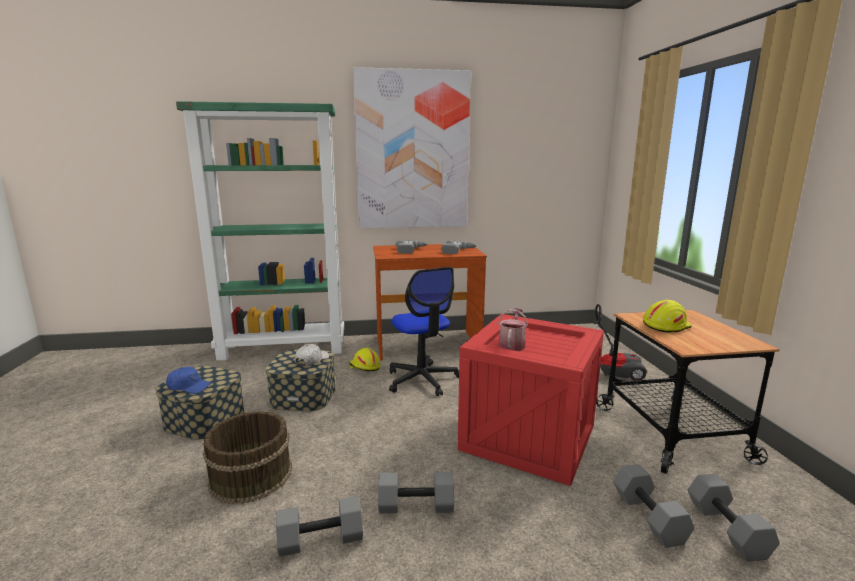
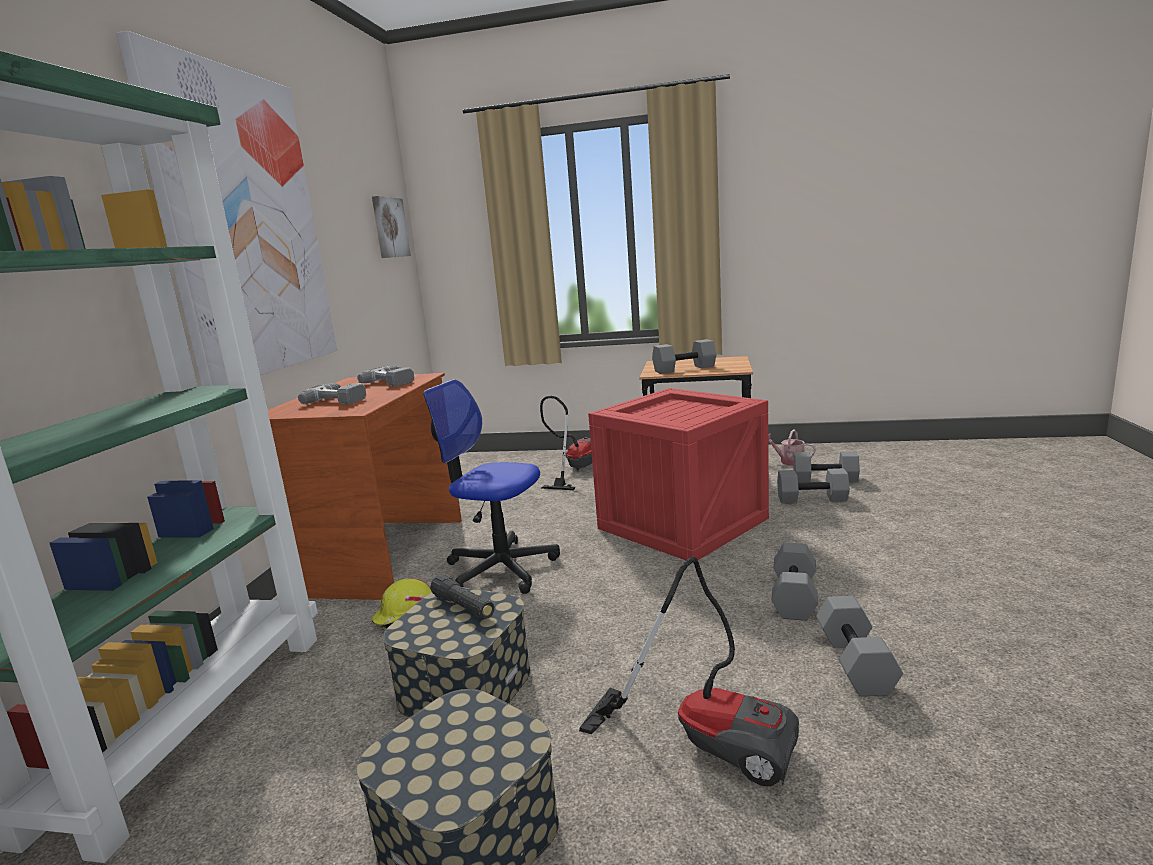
camera: 70 degrees left, 0 degrees up
blue cap [166,367,212,394] -> none
brown bucket [203,411,292,504] -> vacuum cleaner [579,556,799,786]
white cap [295,344,329,366] -> black flashlight [430,575,494,619]
office chair [389,267,459,396] -> office chair turned 150 degrees counterclockwise [423,379,560,594]
watering can [498,308,528,351] -> watering can moved to [768,429,816,466]
yellow hard hat [643,300,692,333] -> grey dumbbell [652,339,717,374]
none -> picture [372,196,411,258]

